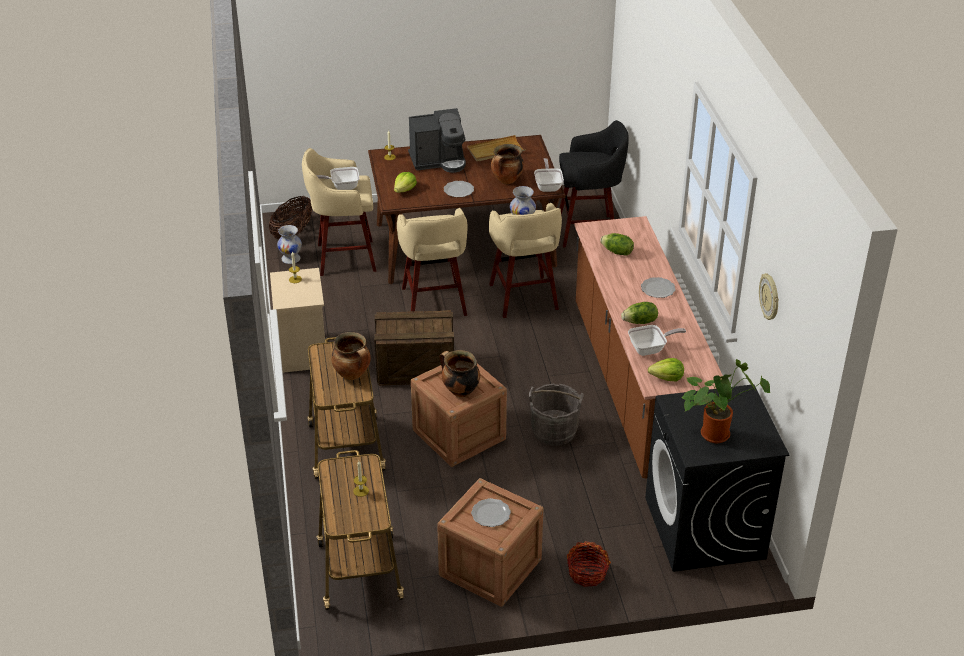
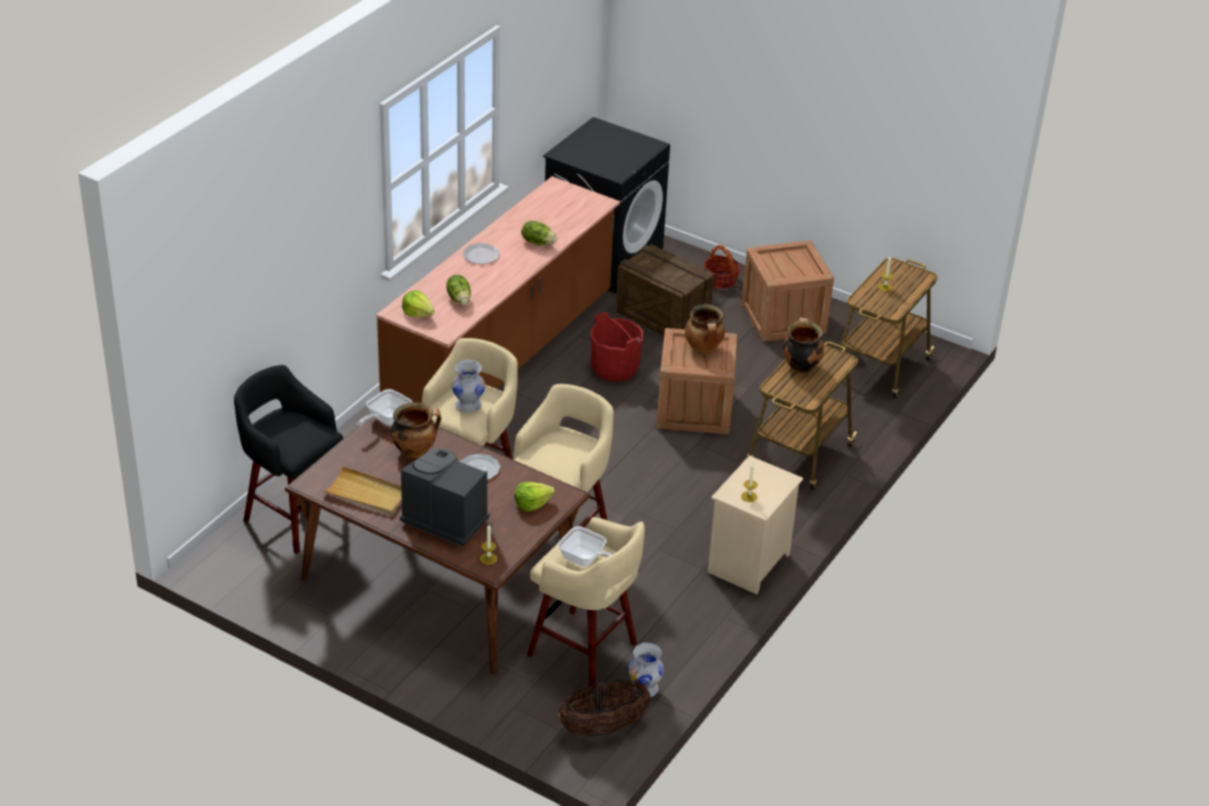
camera: 140 degrees left, 0 degrees up
crate [374,310,454,386] -> crate moved to [616,244,714,336]
plate [471,498,511,527] -> none
grey bucket [529,383,584,446] -> red bucket [591,312,643,382]
frying pan [628,325,686,356] -> none
lettuce [648,358,684,382] -> lettuce moved to [402,290,434,317]
potted plant [682,359,770,443] -> none
wall clock [759,273,779,320] -> none

